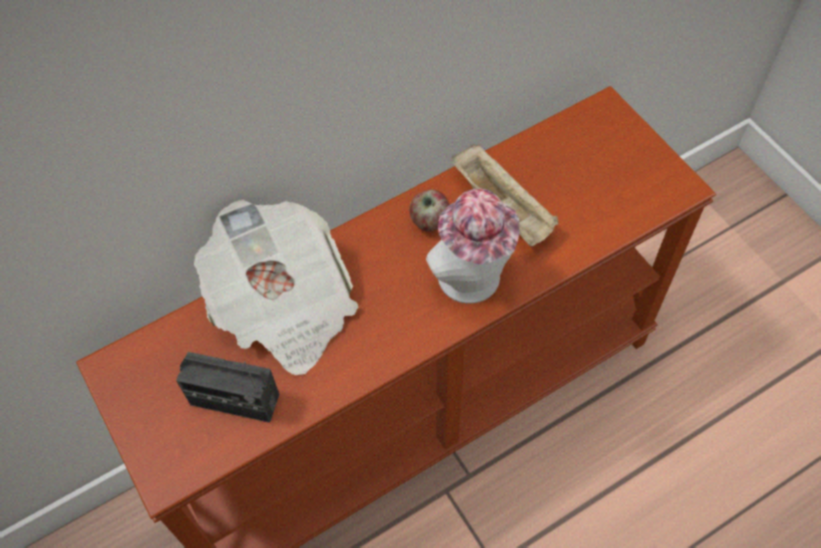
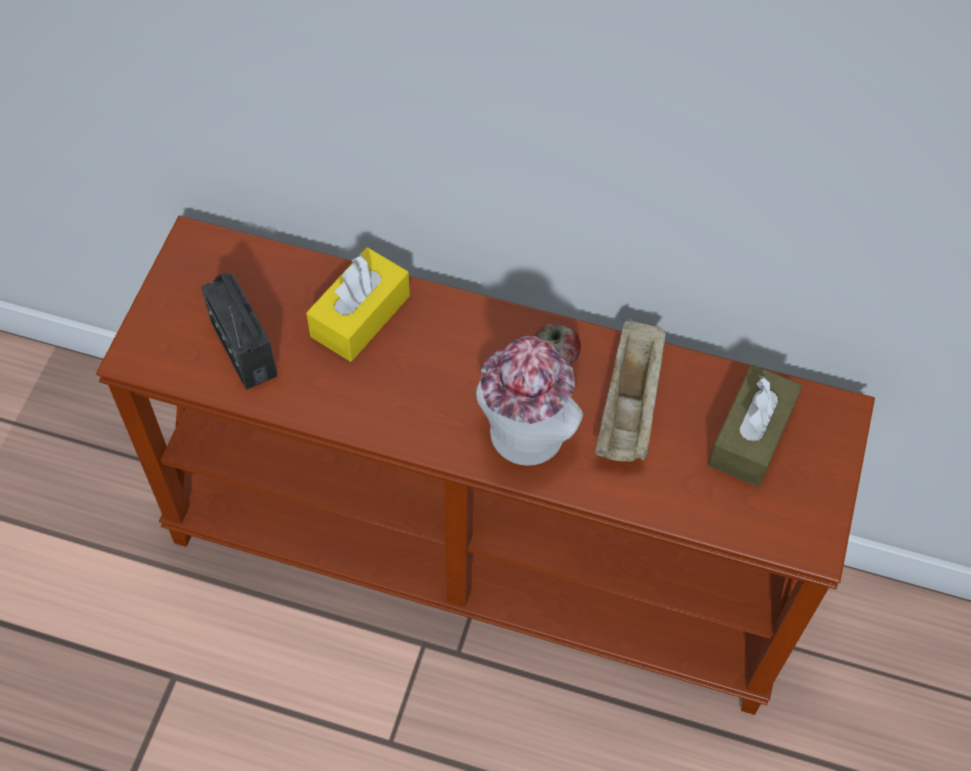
camera: 45 degrees right, 0 degrees up
newspaper [194,200,359,375] -> yellow tissue box [306,247,410,362]
none -> brown tissue box [708,364,802,487]

